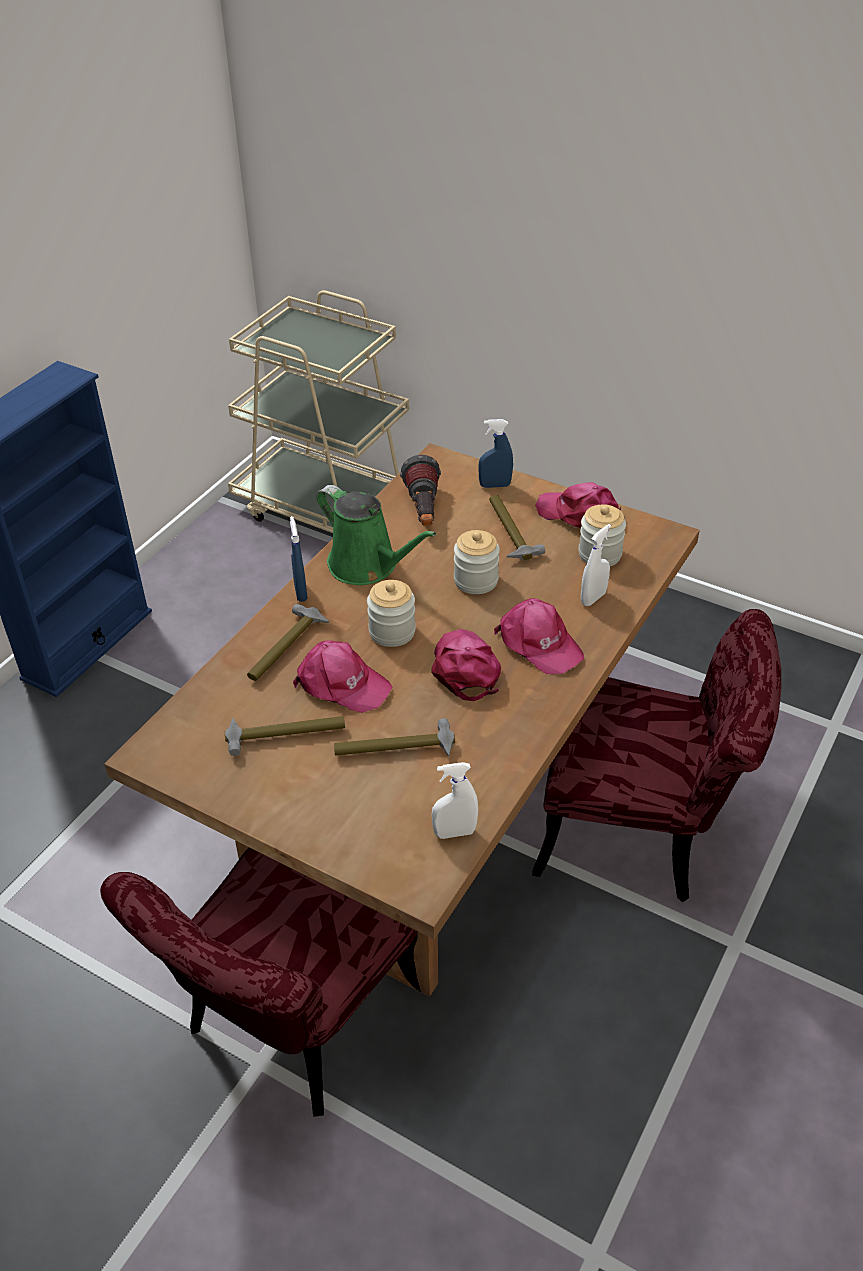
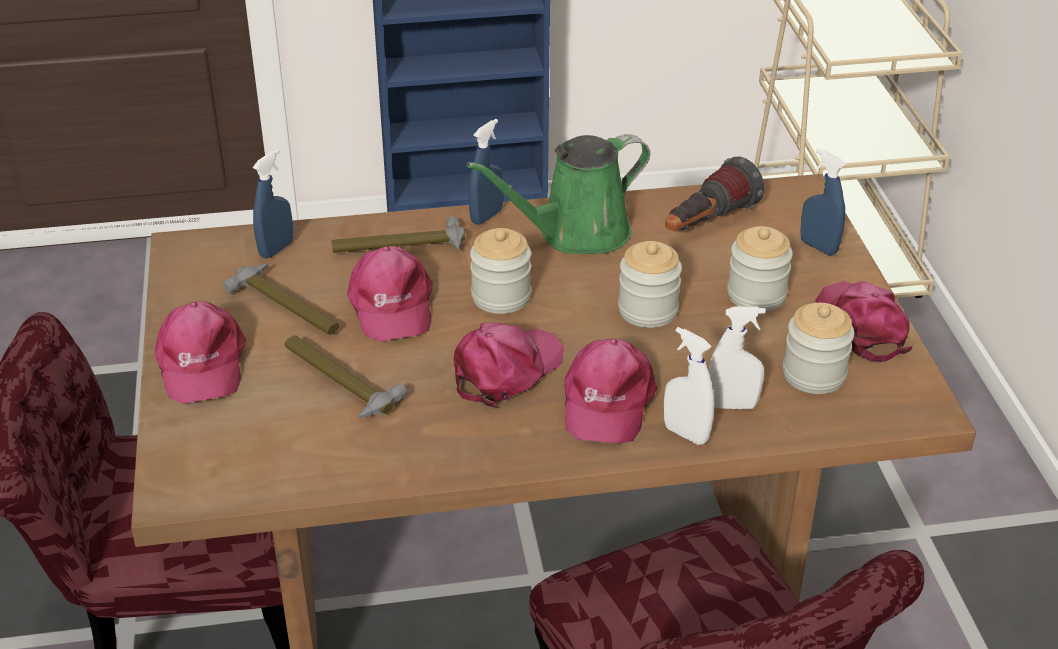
camera: 50 degrees right, 5 degrees down
green watering can [317,485,436,585] -> green watering can turned 60 degrees clockwise [467,134,650,254]
white spray bottle [432,762,478,839] -> white spray bottle moved to [664,327,715,445]
hammer [489,495,545,560] -> jar [727,226,793,312]
none -> pink cap [155,301,246,404]
none -> blue spray bottle [253,149,293,259]

